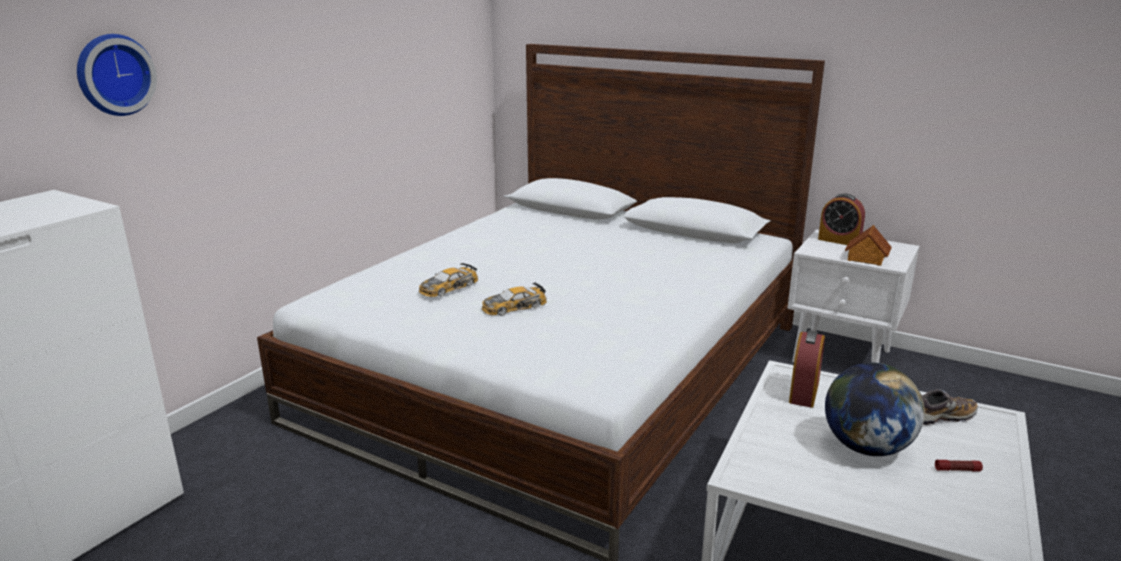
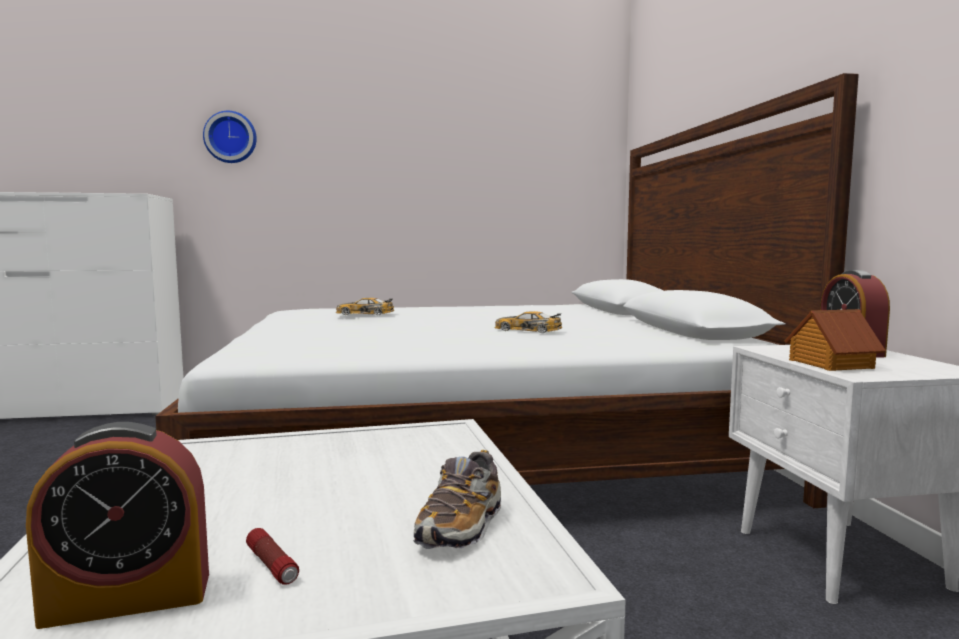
camera: 50 degrees right, 15 degrees down
toy car [482,282,547,315] -> toy car moved to [494,311,562,333]
alarm clock [789,330,825,408] -> alarm clock moved to [26,422,209,629]
globe [825,363,925,456] -> none
shoe [921,389,978,425] -> shoe turned 75 degrees clockwise [414,450,501,549]

